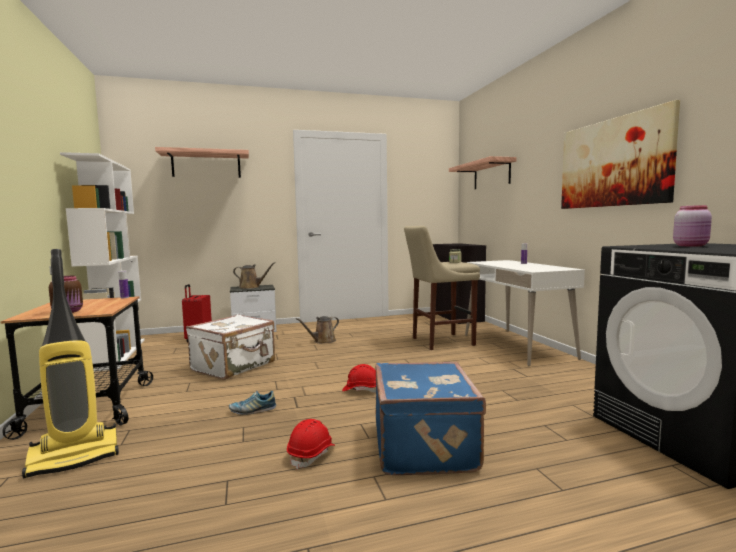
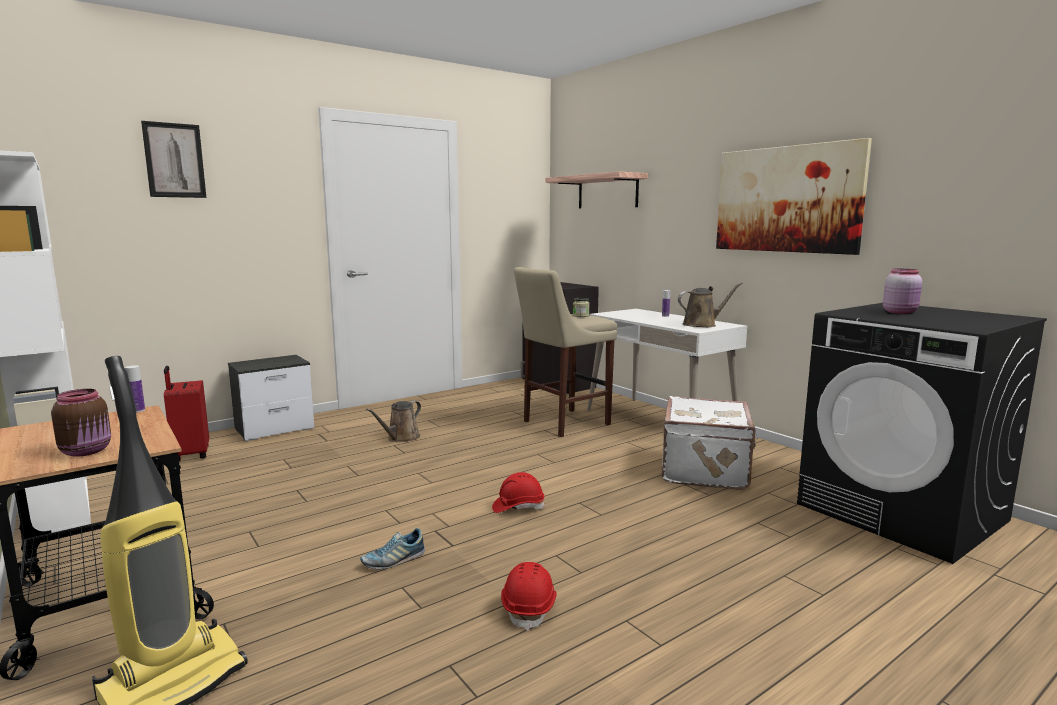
camera: 20 degrees left, 5 degrees up
shelf [155,147,249,178] -> picture [141,121,206,198]
white suitcase [186,314,275,380] -> white suitcase moved to [662,396,758,490]
brown watering can [233,262,276,289] -> brown watering can moved to [678,282,743,327]
blue suitcase [375,362,486,475] -> none

